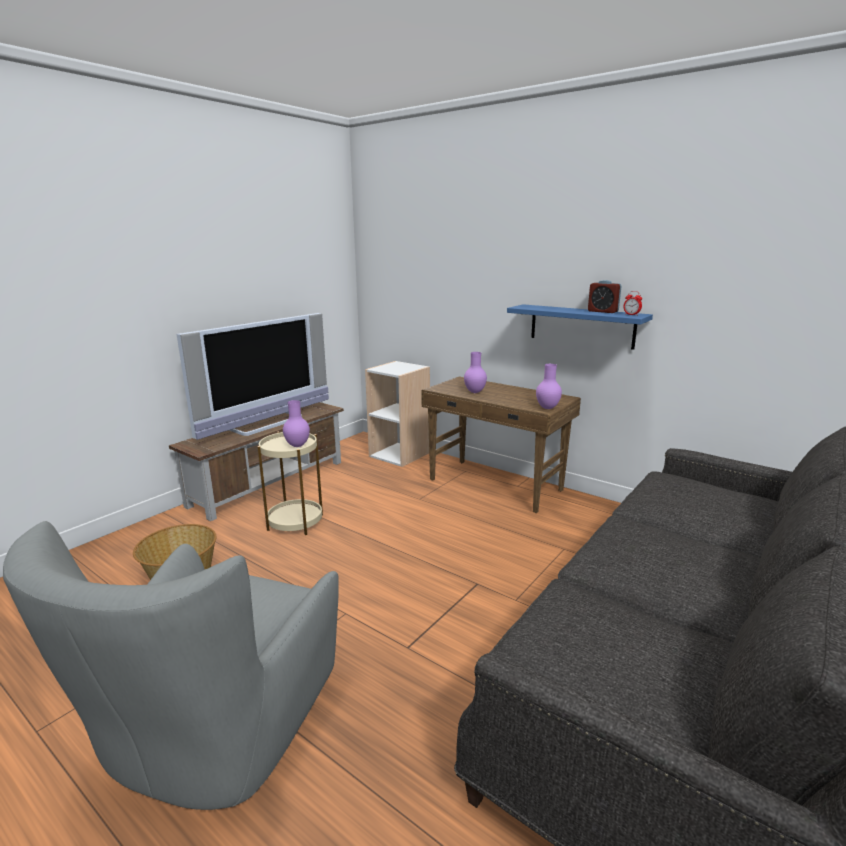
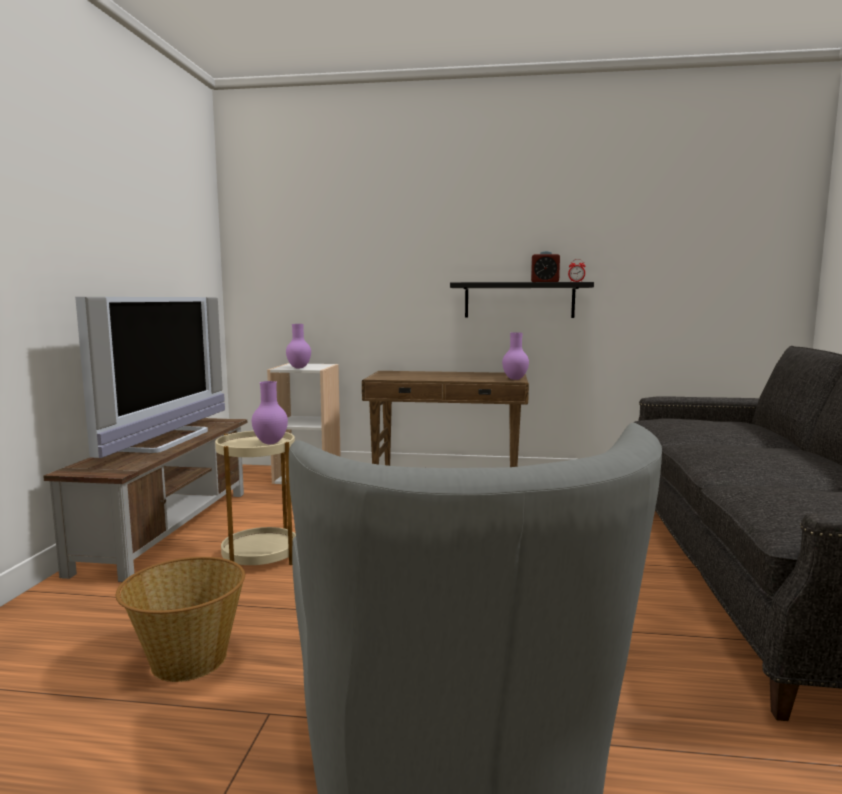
camera: 30 degrees left, 10 degrees down
purple vase [464,352,487,393] -> purple vase moved to [286,324,311,368]
blue shelf [507,304,653,350] -> black shelf [450,282,594,318]

